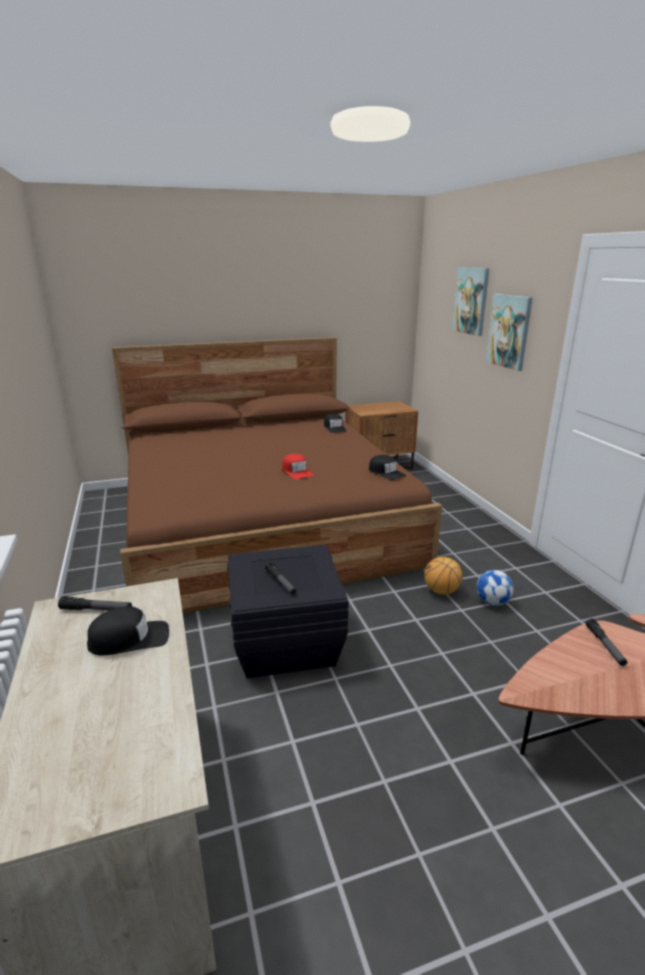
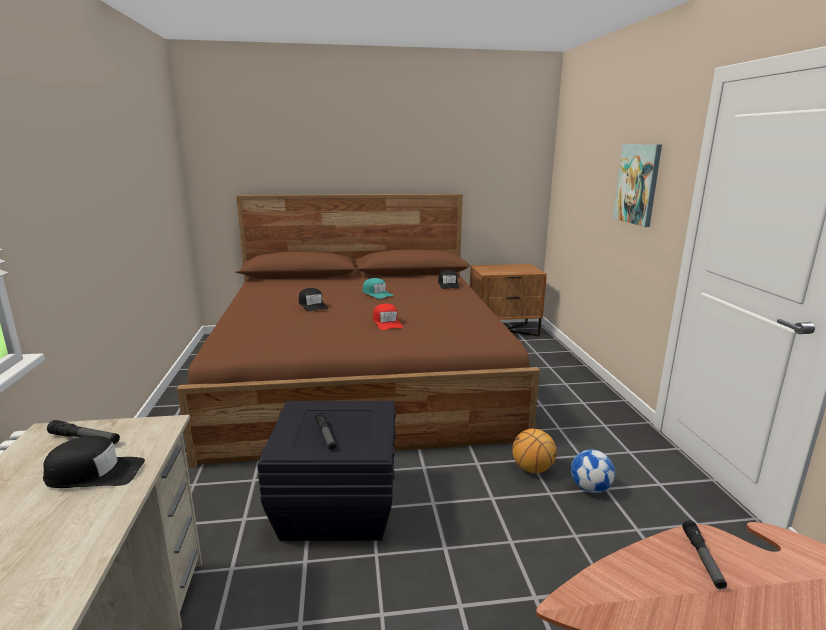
camera: 10 degrees right, 5 degrees down
black cap [369,455,406,480] -> black cap moved to [299,288,328,312]
picture [452,267,490,336] -> none
none -> turquoise cap [362,278,394,299]

